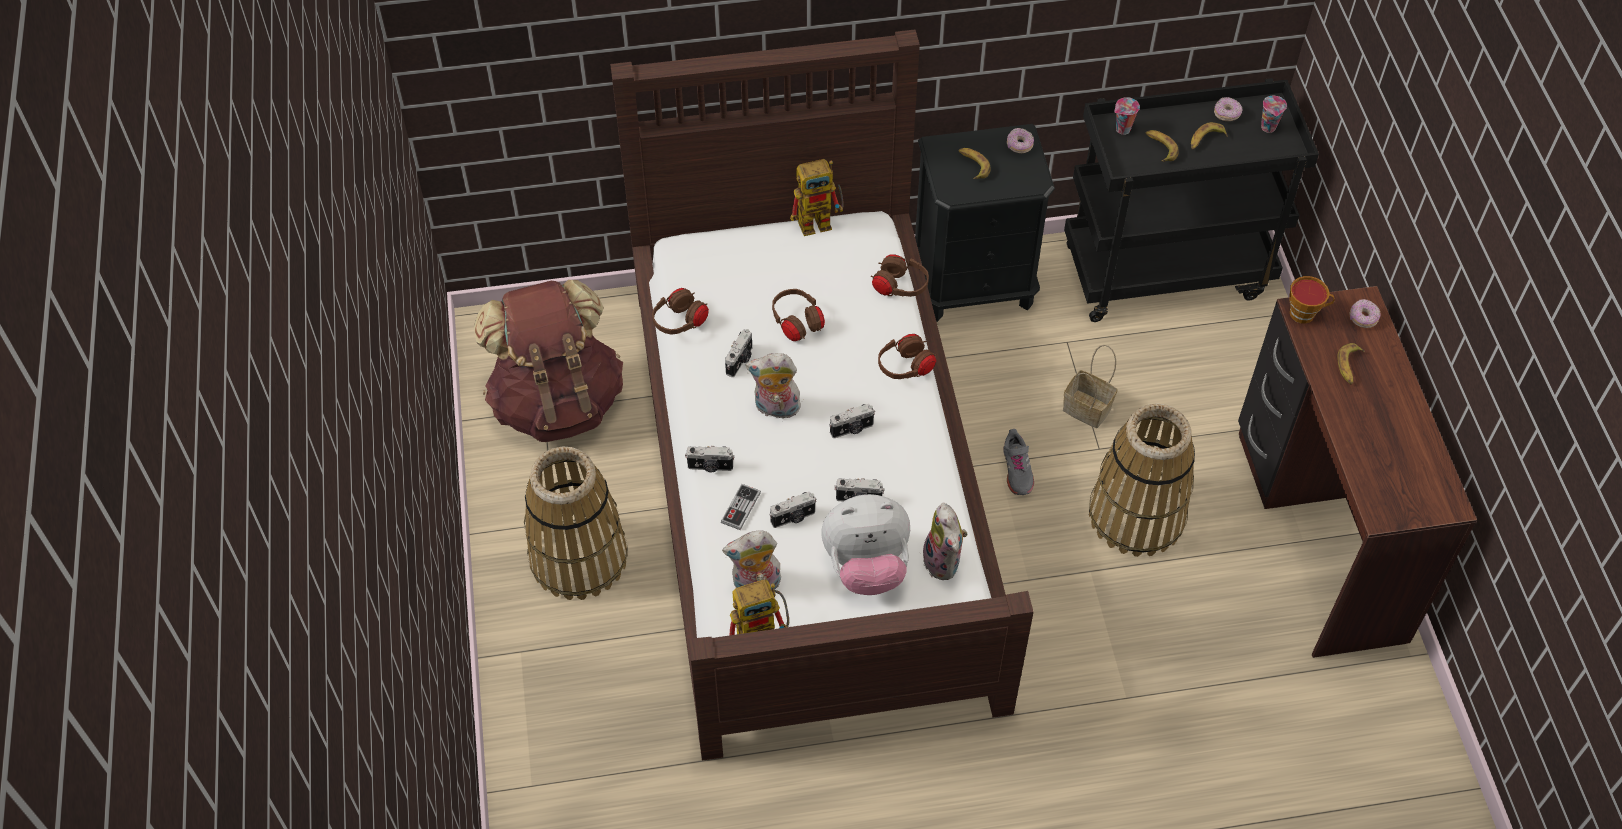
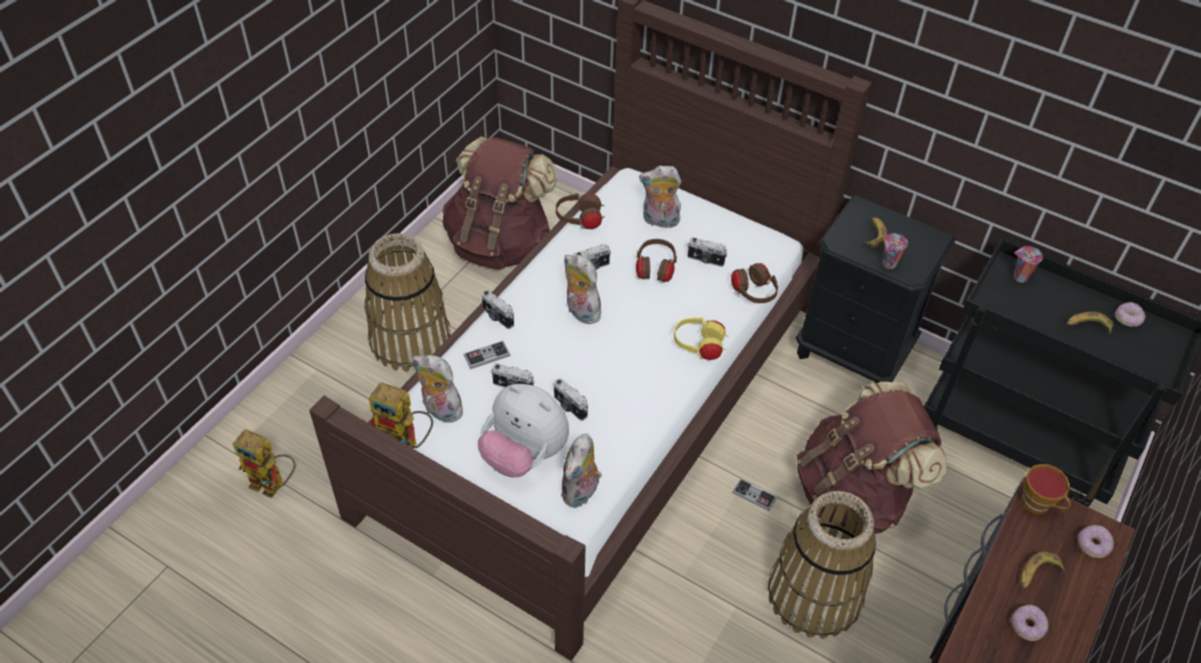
camera: 40 degrees right, 5 degrees down
toy robot [790,159,844,236] -> toy robot moved to [233,429,296,498]
camera [829,404,875,438] -> camera moved to [687,237,727,267]
brown headphones [878,334,937,379] -> yellow headphones [674,317,728,360]
grey shoe [1003,429,1034,495] -> game controller [732,478,777,511]
donut [1007,128,1034,153] -> donut moved to [1011,605,1048,641]
basket [1063,345,1117,428] -> brown backpack [797,382,947,534]
banana [1146,130,1179,162] -> none
cup [1261,96,1287,133] -> cup moved to [883,234,908,269]
none -> plush toy [639,166,681,229]

